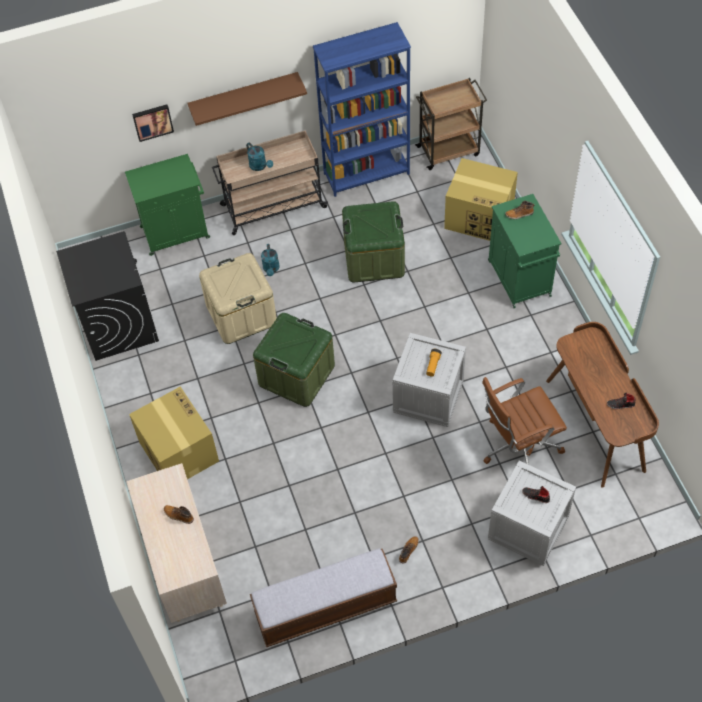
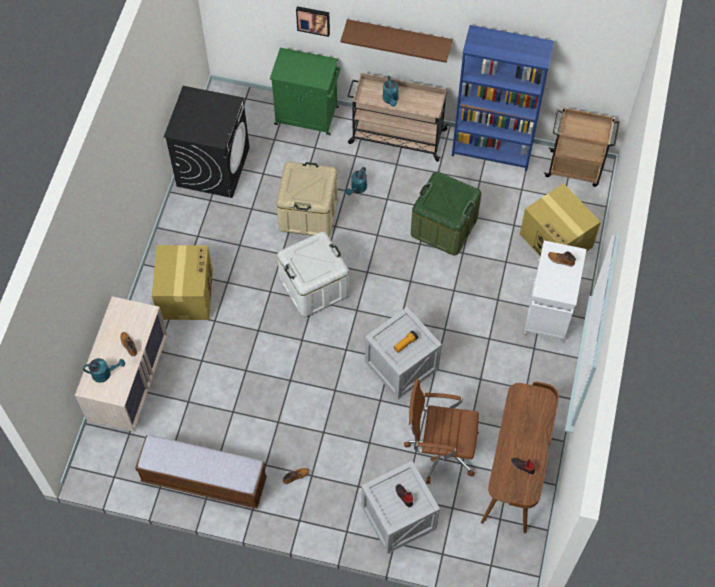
camera: 30 degrees right, 5 degrees up
green storage box [253,313,335,407] -> white storage box [277,232,349,317]
green cabinet [488,194,561,308] -> white cabinet [524,240,587,343]
none -> turquoise watering can [83,358,125,383]

